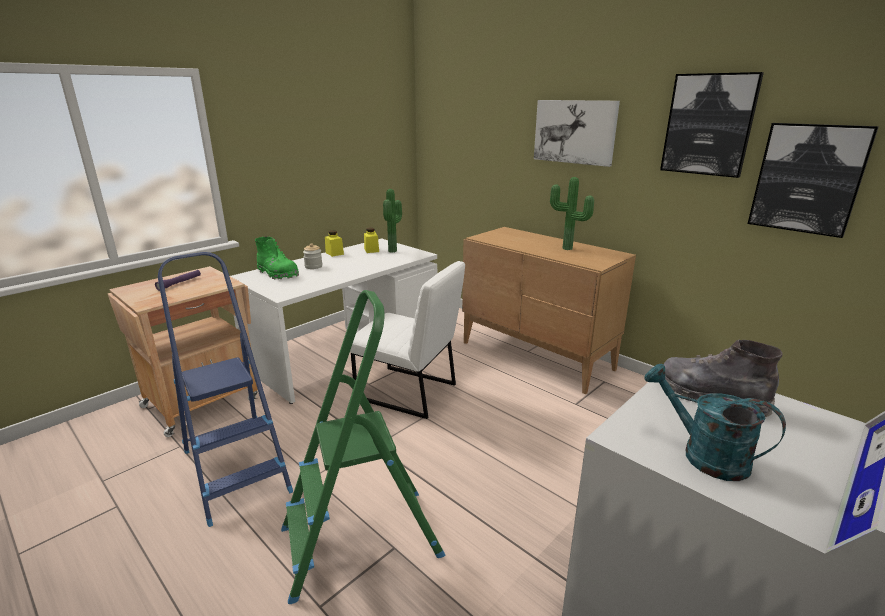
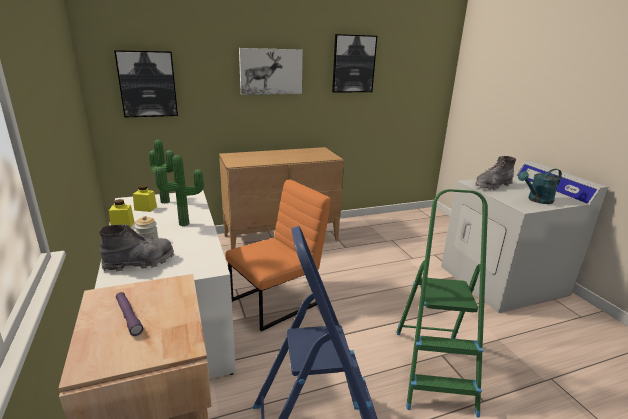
camera: 65 degrees left, 0 degrees up
green boot [255,237,299,279] -> grey boot [99,224,174,272]
white chair [350,261,465,419] -> orange chair [225,180,331,331]
potted plant [550,177,594,250] -> potted plant moved to [155,155,204,226]
picture [748,123,879,238] -> picture moved to [114,50,178,118]

